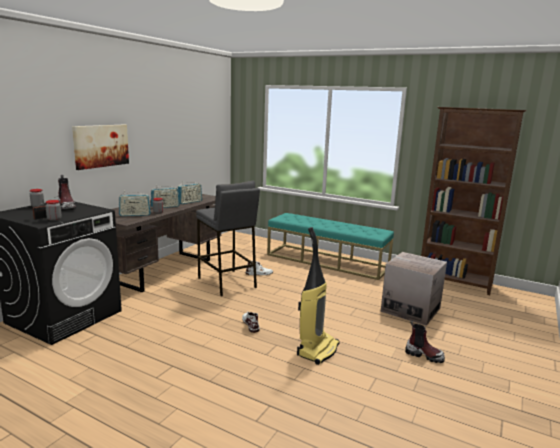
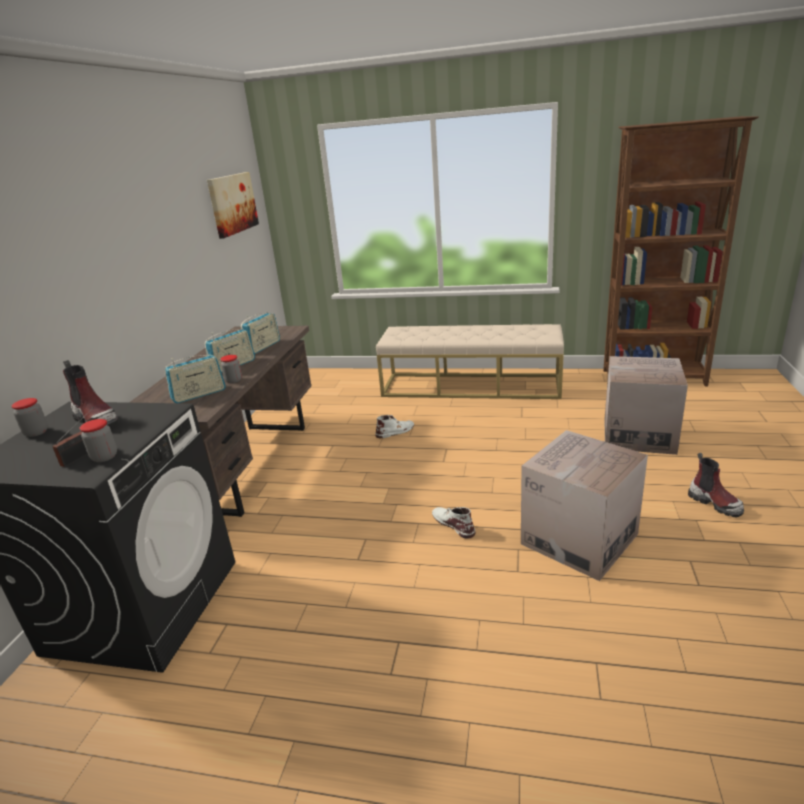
camera: 15 degrees left, 10 degrees up
picture [72,125,129,170] -> picture moved to [207,172,259,239]
grey stool [196,181,260,296] -> none
turquoise bench [267,213,394,280] -> beige bench [376,324,564,399]
vacuum cleaner [297,227,340,365] -> cardboard box [521,430,648,581]
boot [405,321,445,363] -> boot turned 45 degrees clockwise [688,453,744,517]

